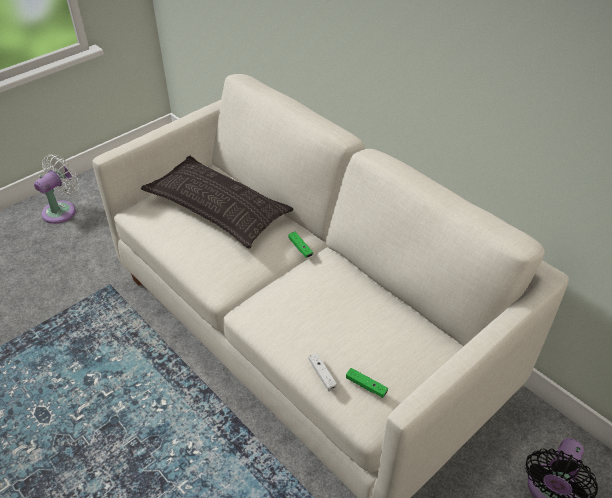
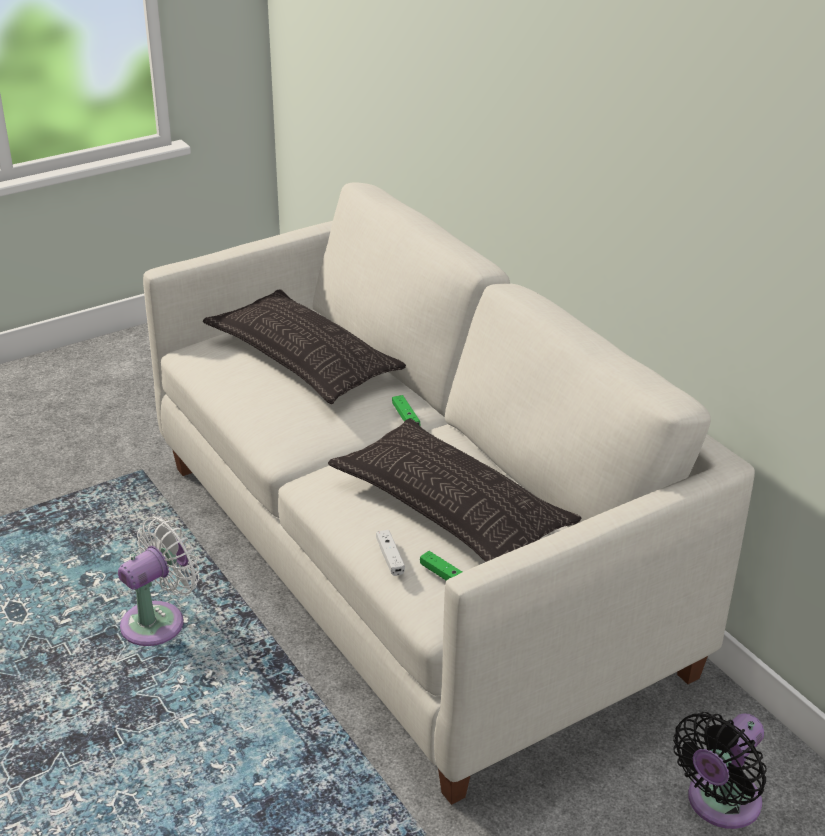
camera: 10 degrees right, 10 degrees down
white fan [34,154,79,224] -> white fan moved to [118,516,199,646]
none -> pillow [328,418,582,562]

